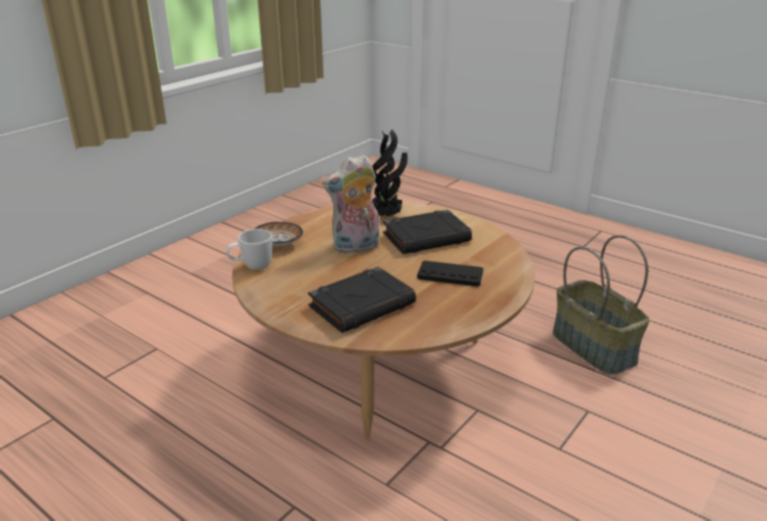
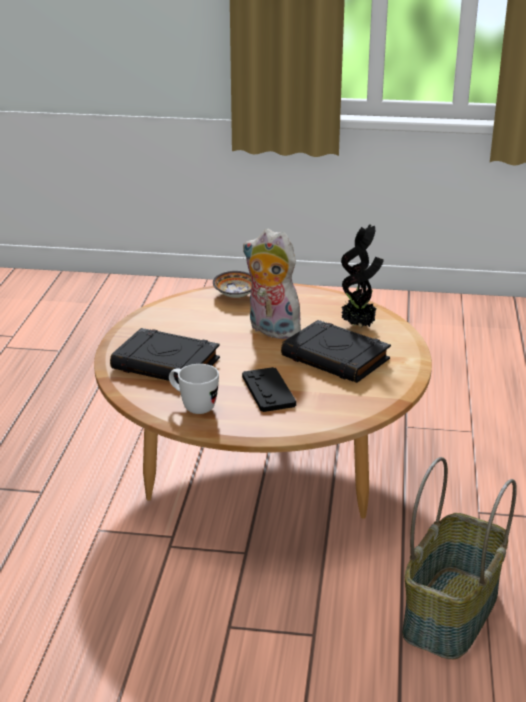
camera: 60 degrees right, 0 degrees up
white mug [226,229,272,270] -> white mug moved to [169,364,219,414]

